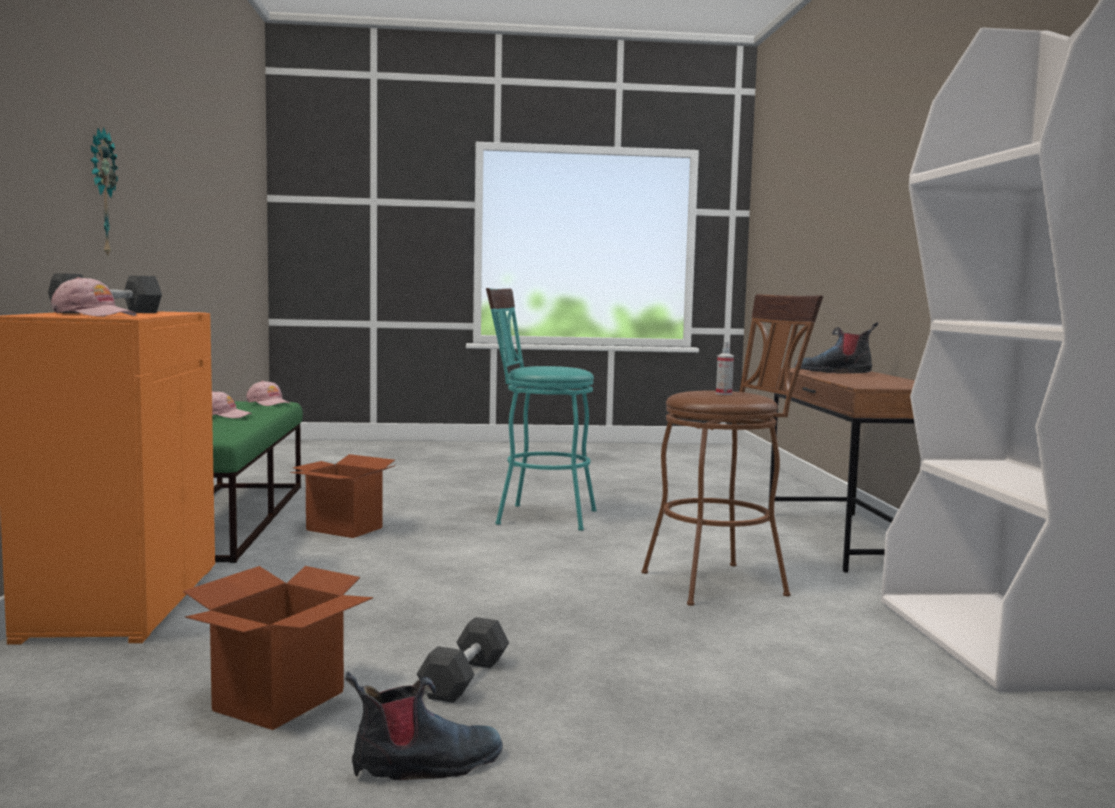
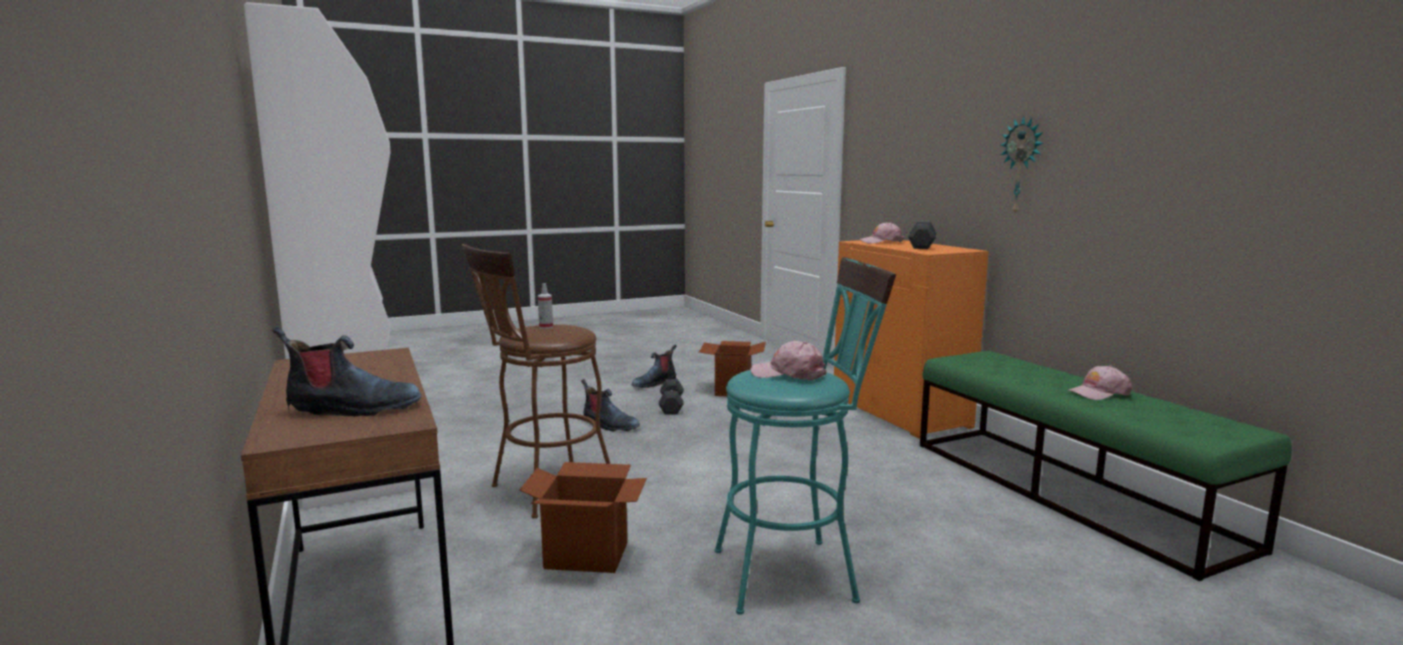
camera: 160 degrees right, 5 degrees up
pink cap [246,381,291,406] -> pink cap moved to [750,341,826,380]
cardboard box [290,454,396,538] -> cardboard box moved to [519,462,647,573]
none -> boot [581,379,640,432]

